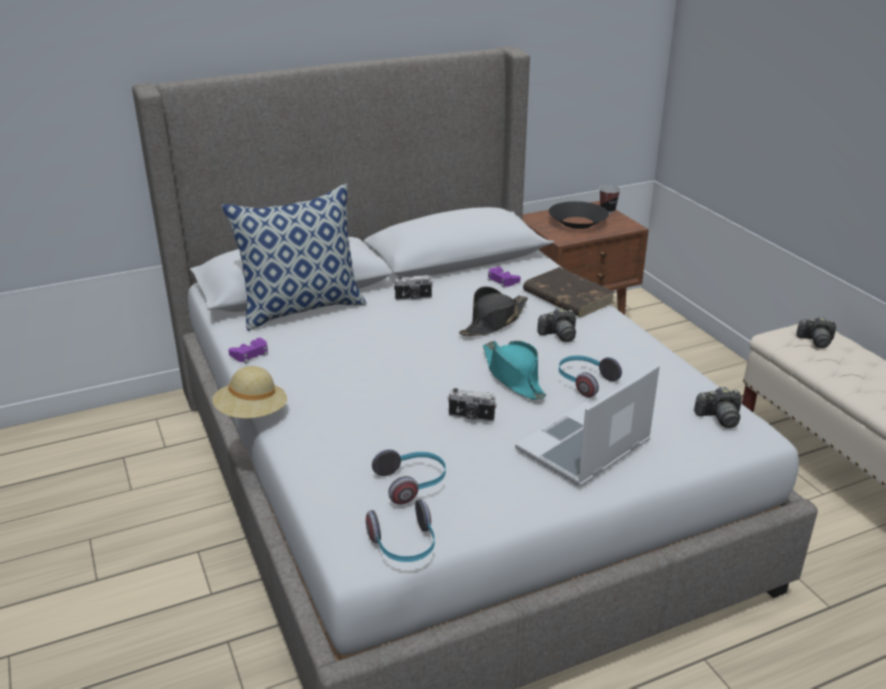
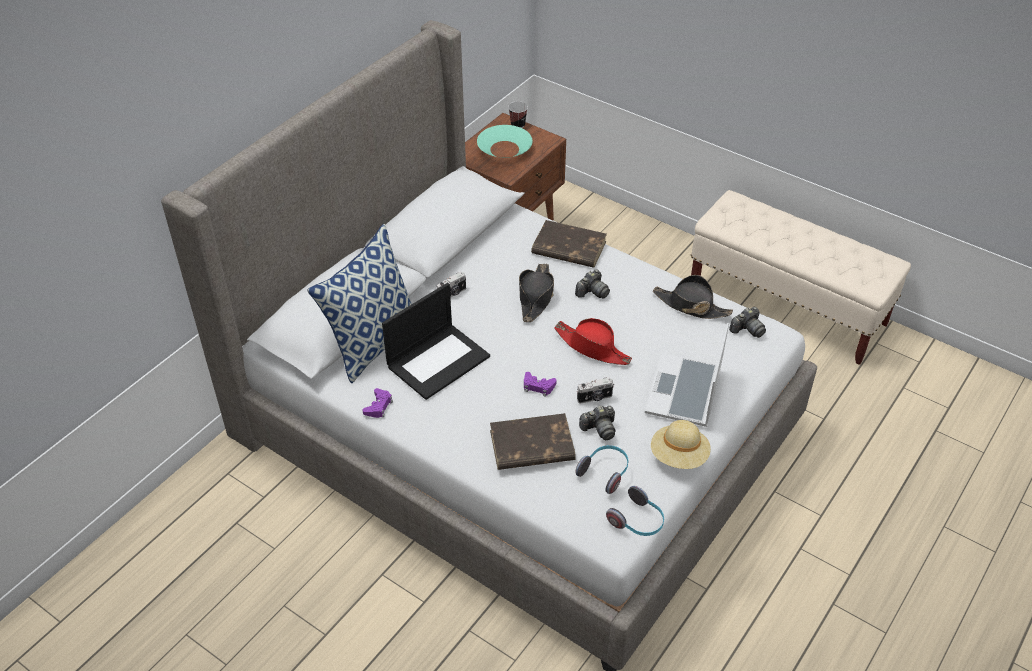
camera: 30 degrees left, 15 degrees up
beige hat [212,366,287,418] -> beige hat moved to [651,420,711,469]
turquoise hat [483,341,546,400] -> red hat [554,318,632,365]
purple game controller [488,267,520,287] -> purple game controller moved to [524,372,557,397]
black bowl [549,201,609,229] -> turquoise bowl [477,125,533,158]
headphones [559,355,622,398] -> none
camera [796,316,836,348] -> camera moved to [579,406,615,440]
none -> laptop [382,283,490,400]
none -> brown book [490,413,576,470]
none -> black hat [653,275,733,319]

